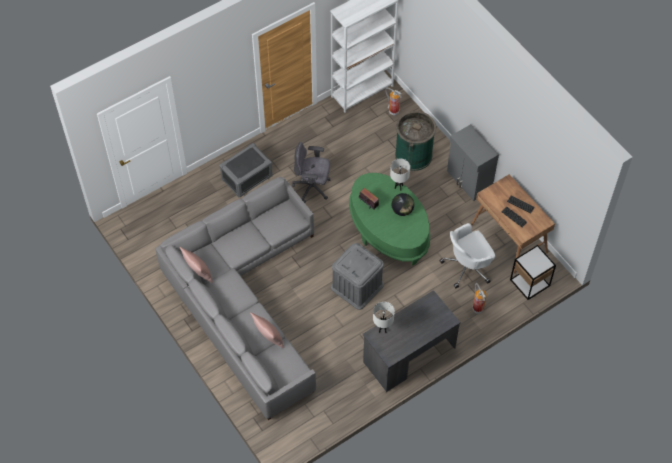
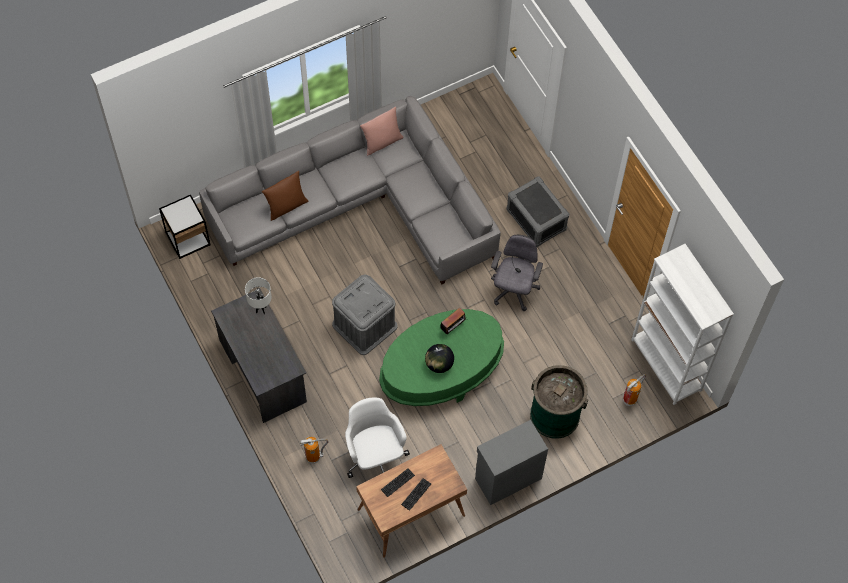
camera: 95 degrees right, 5 degrees up
pink pillow [250,313,284,348] -> brown pillow [262,171,308,221]
white table lamp [390,159,410,191] -> none
side table [510,245,556,300] -> side table moved to [159,195,210,259]

